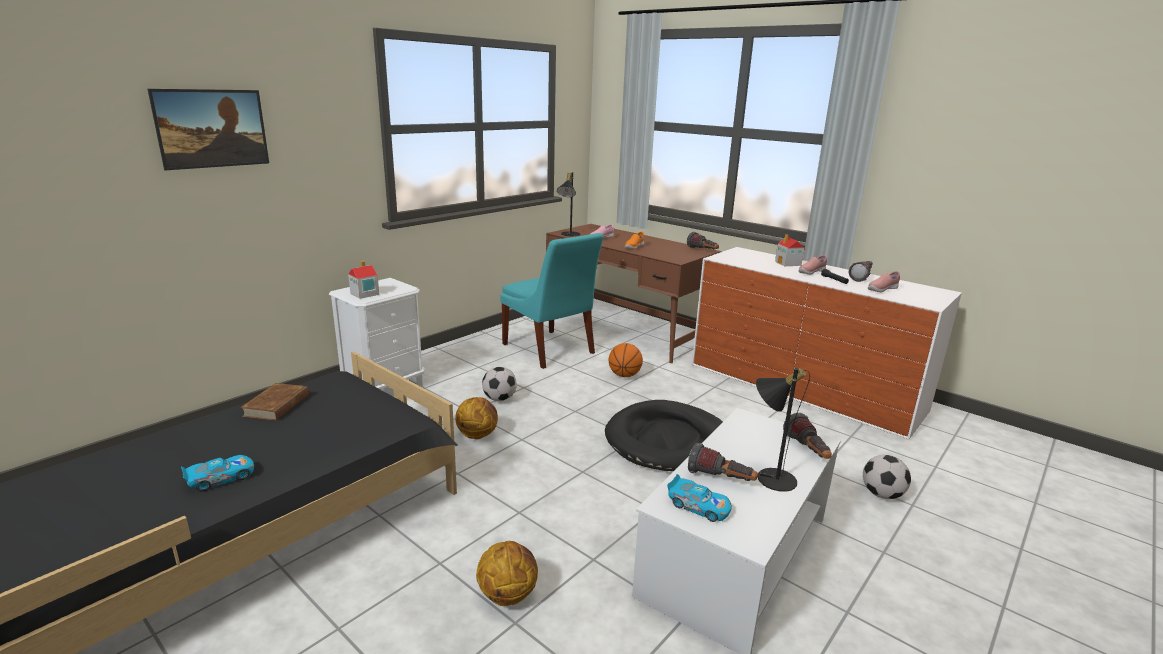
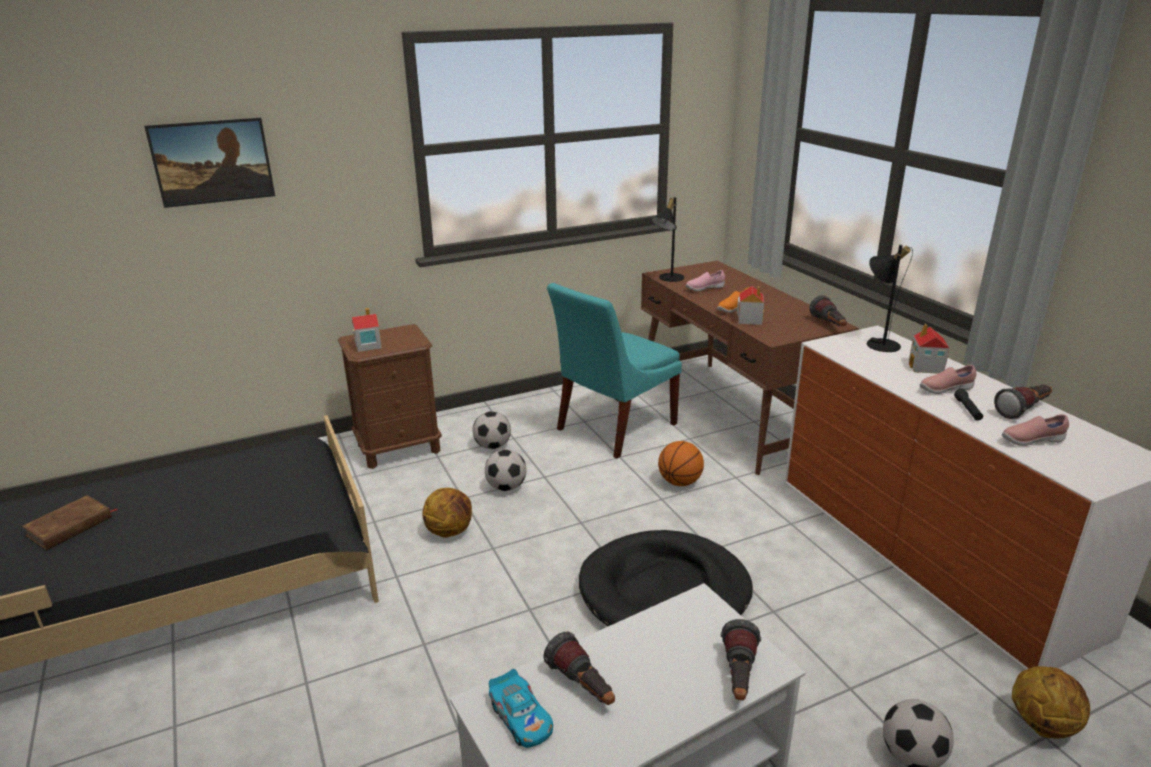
camera: 25 degrees right, 5 degrees up
toy car [181,455,254,491] -> none
brown book [240,383,309,421] -> brown book moved to [22,495,118,550]
white nightstand [329,278,425,390] -> brown nightstand [338,324,442,469]
basketball [476,541,538,606] -> basketball moved to [1012,666,1090,739]
turquoise chair [500,233,604,369] -> turquoise chair turned 60 degrees clockwise [547,283,682,458]
black table lamp [756,368,810,492] -> black table lamp moved to [867,245,913,352]
none -> football [472,411,511,449]
none -> toy house [737,286,764,325]

